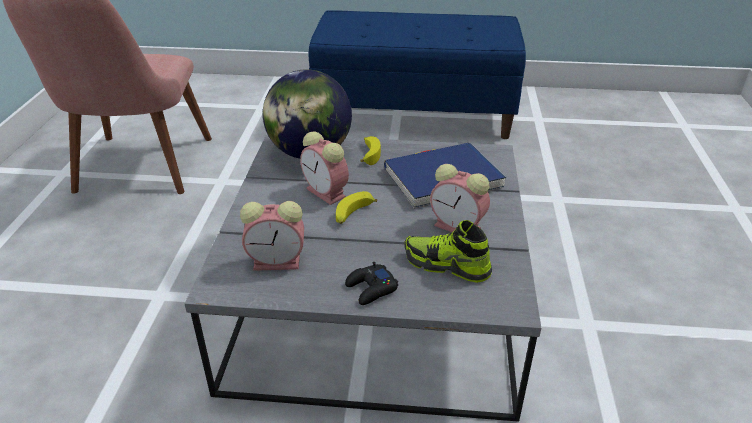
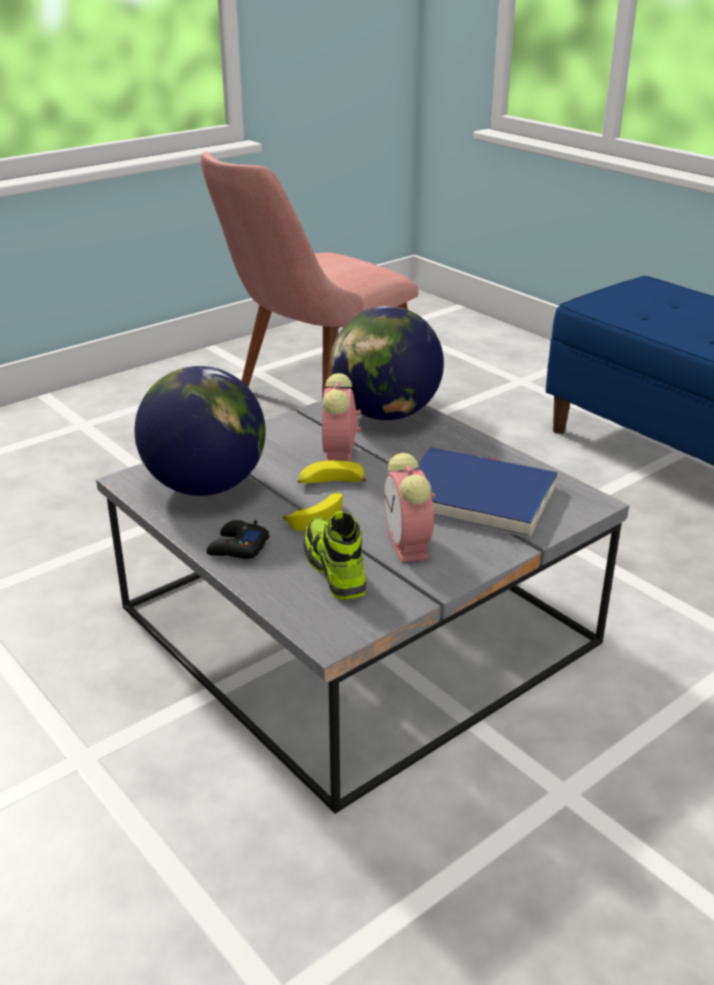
camera: 45 degrees right, 5 degrees down
alarm clock [240,201,304,271] -> globe [134,366,266,496]
banana [360,136,381,165] -> banana moved to [283,492,343,531]

